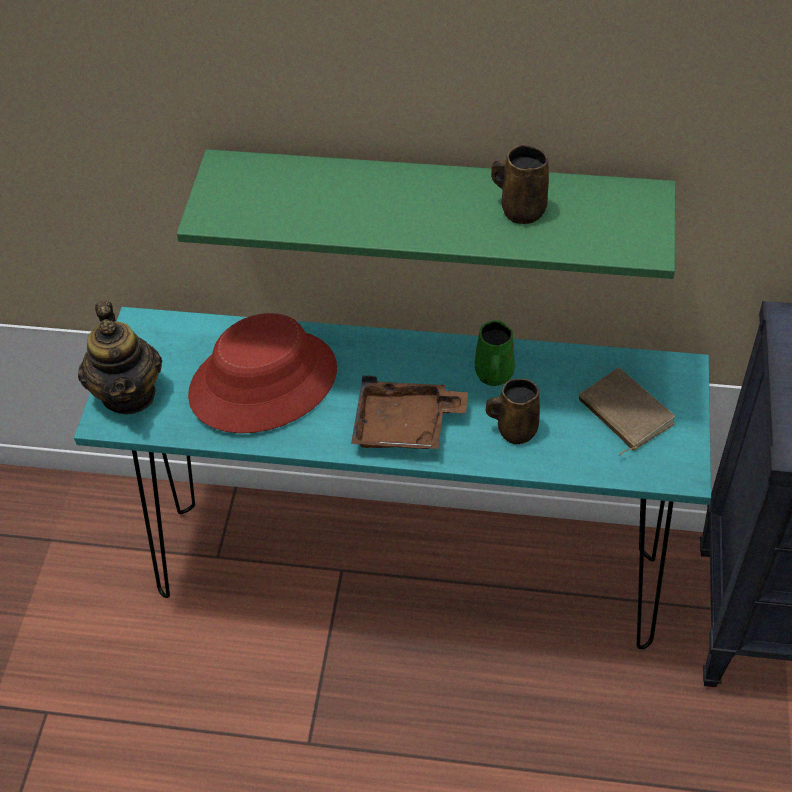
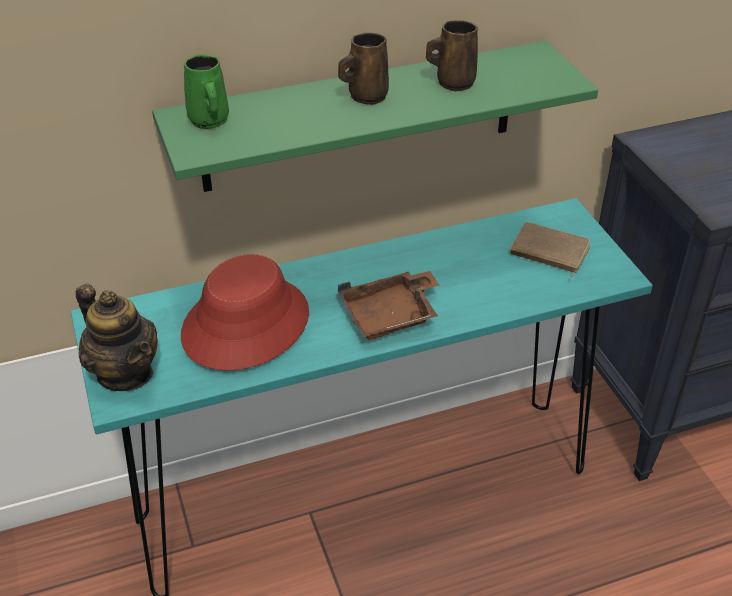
camera: 30 degrees left, 10 degrees down
green mug [475,320,515,386] -> green mug moved to [184,54,229,129]
brown mug [486,378,540,444] -> brown mug moved to [338,33,389,105]

